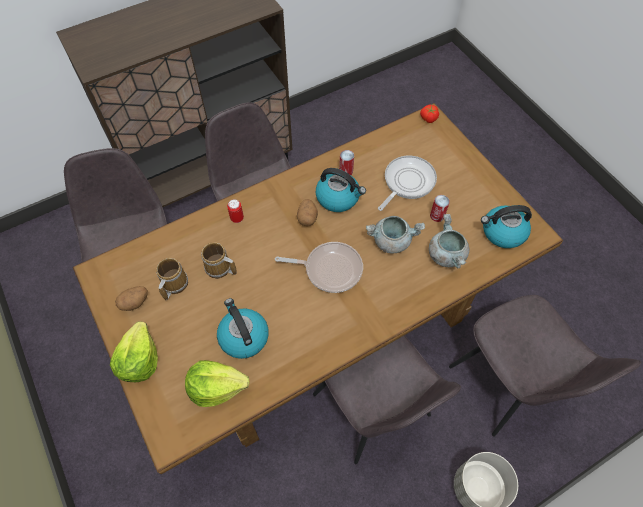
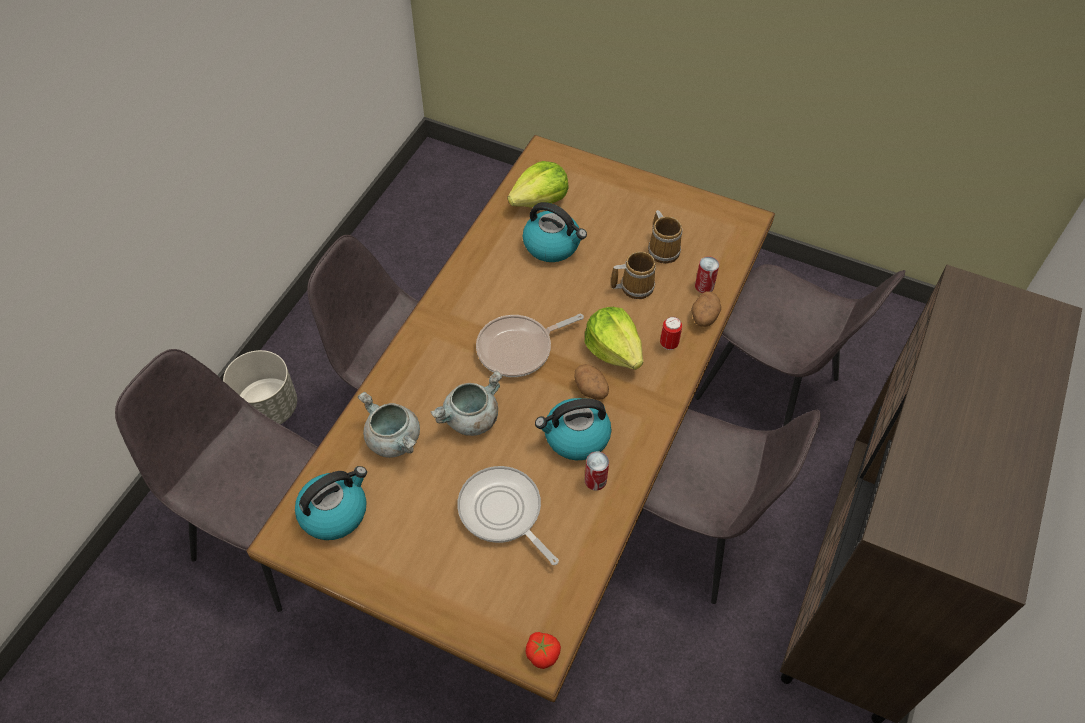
camera: 145 degrees right, 5 degrees down
lettuce [110,321,158,382] -> lettuce moved to [585,307,643,370]
potato [115,286,148,311] -> potato moved to [691,291,721,327]
frying pan [378,156,437,211] -> frying pan turned 135 degrees clockwise [457,466,559,565]
can [430,195,450,222] -> can moved to [695,256,719,293]

